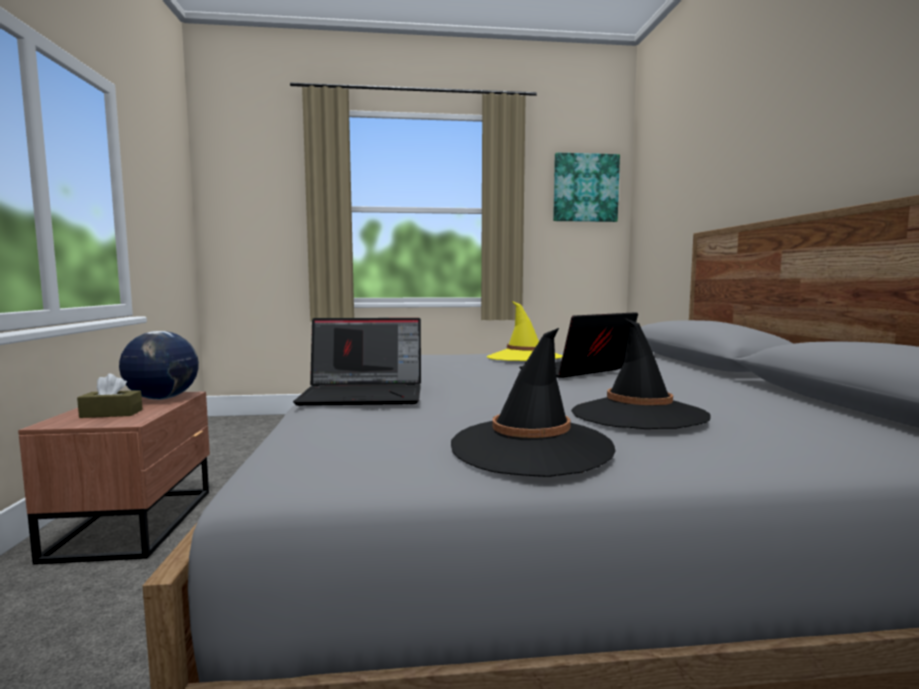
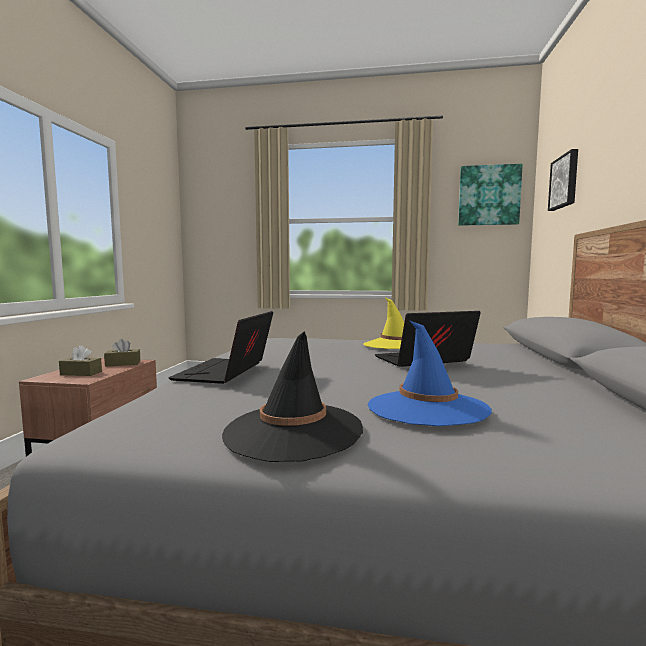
camera: 15 degrees right, 0 degrees up
globe [119,331,199,400] -> brown tissue box [104,339,140,367]
laptop [293,318,421,406] -> laptop turned 90 degrees clockwise [168,311,273,384]
black hat [571,318,711,429] -> blue hat [368,320,492,426]
none -> picture [548,149,578,211]

